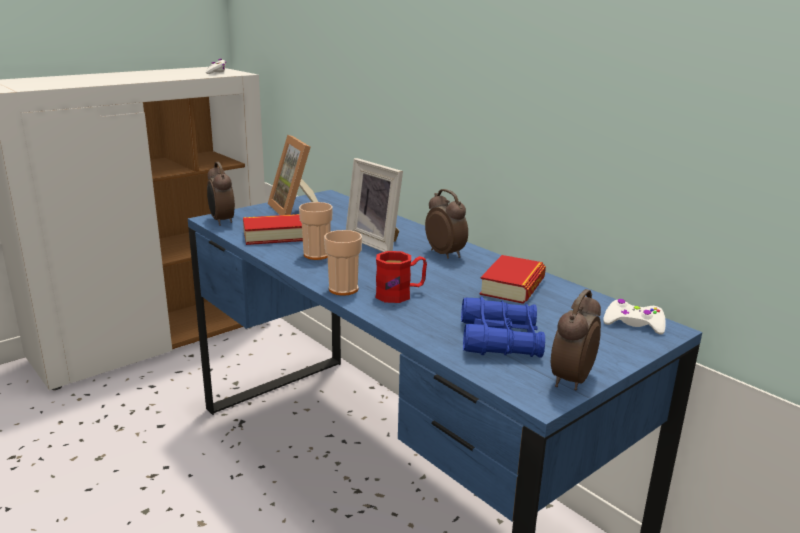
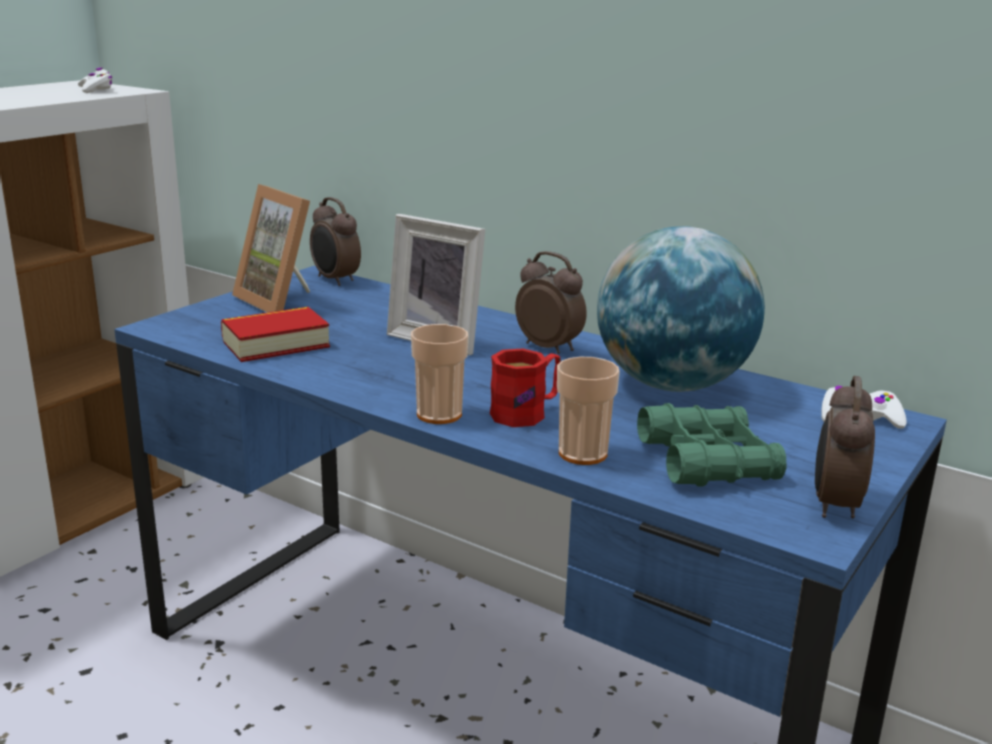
camera: 15 degrees left, 0 degrees up
alarm clock [207,162,235,226] -> alarm clock moved to [310,197,361,286]
cup [299,202,333,260] -> cup moved to [557,357,620,465]
blue binoculars [461,297,545,358] -> green binoculars [637,403,786,486]
book [479,255,546,304] -> globe [597,226,765,392]

